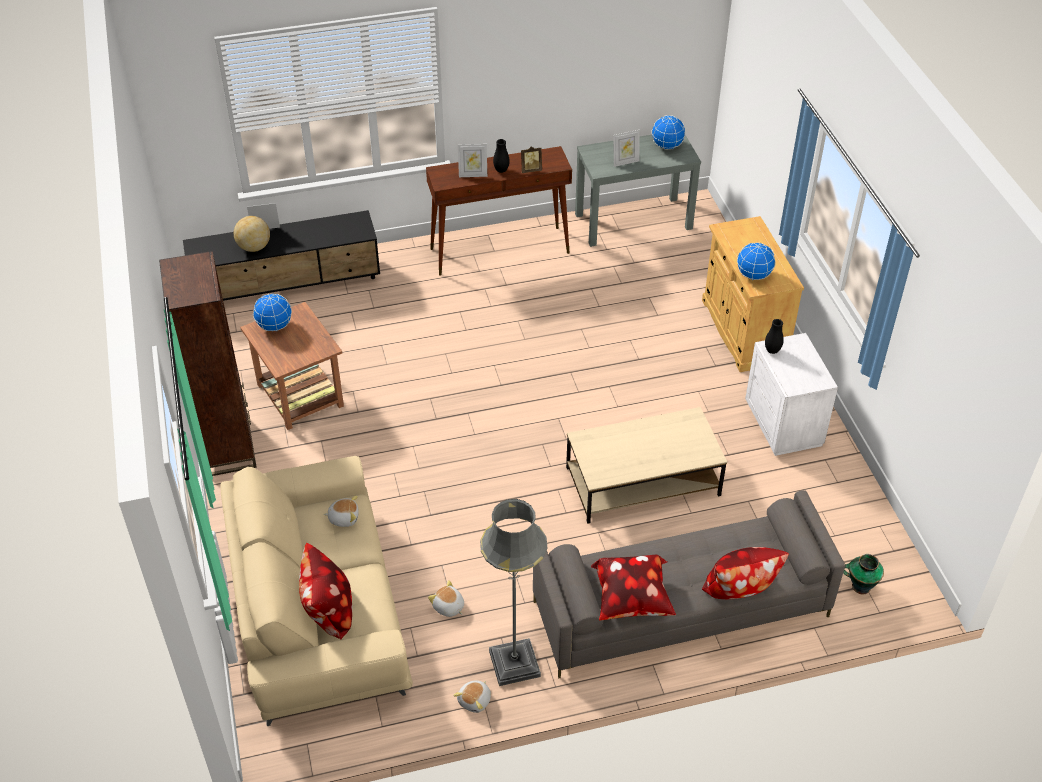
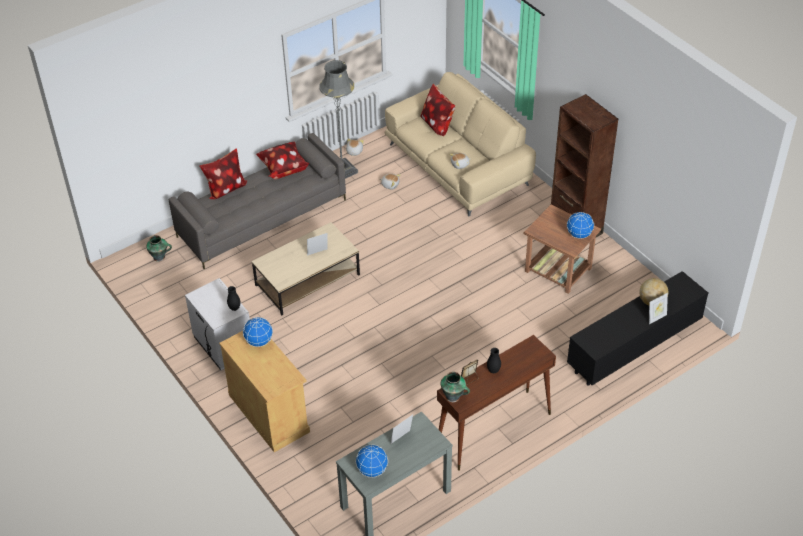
camera: 160 degrees right, 0 degrees up
picture frame [458,144,487,177] -> picture frame moved to [307,233,328,256]
none -> vase [441,372,470,402]

